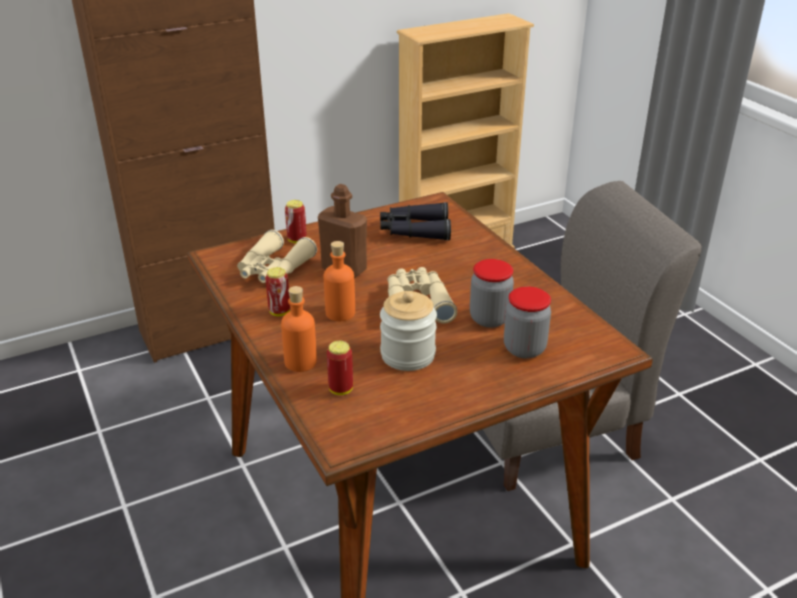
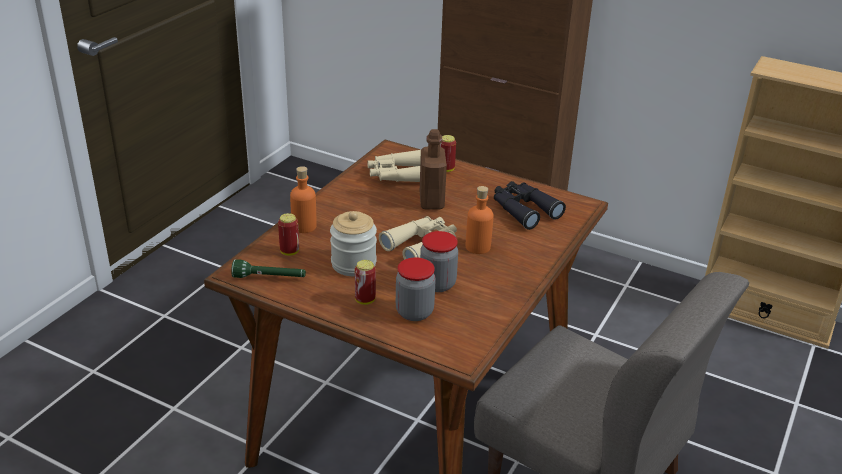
camera: 55 degrees right, 0 degrees up
can [265,267,290,316] -> can moved to [355,260,376,305]
orange bottle [324,241,355,321] -> orange bottle moved to [466,186,494,254]
none -> green flashlight [231,259,306,278]

